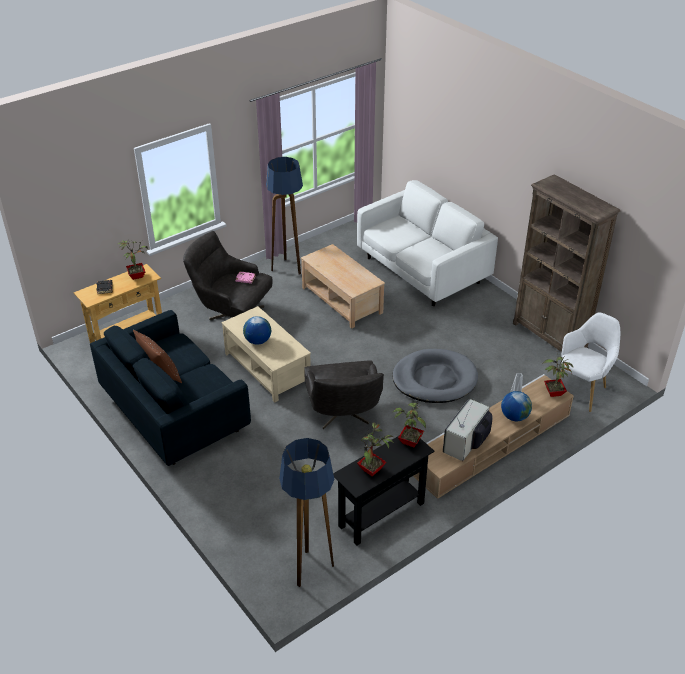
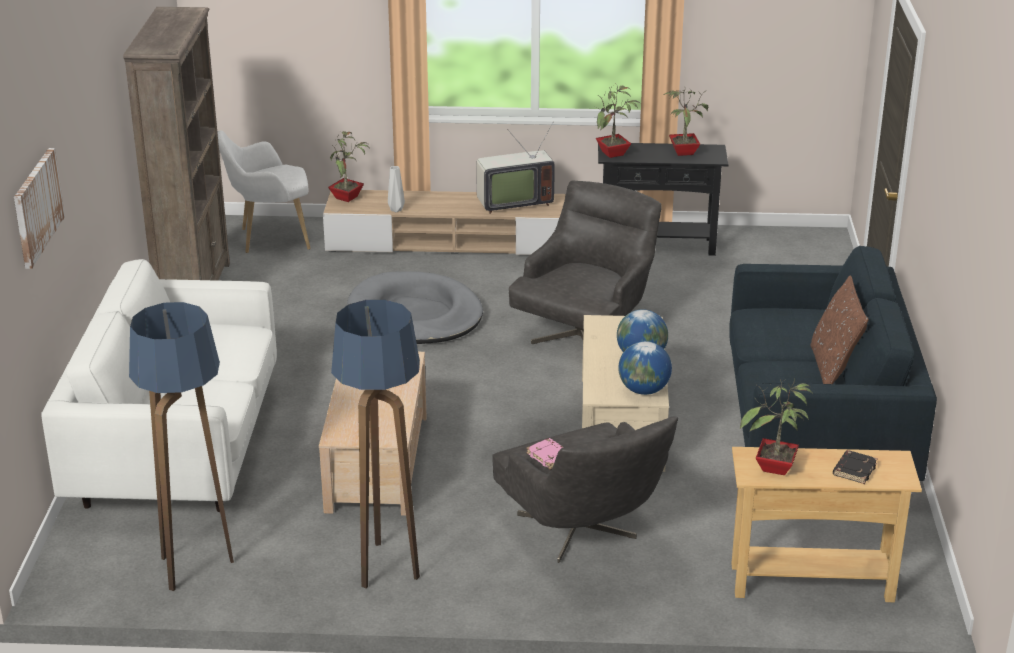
camera: 140 degrees left, 10 degrees down
floor lamp [279,438,334,587] -> floor lamp moved to [129,302,234,591]
globe [501,391,532,421] -> globe moved to [618,341,672,395]
none -> picture [14,148,65,269]

